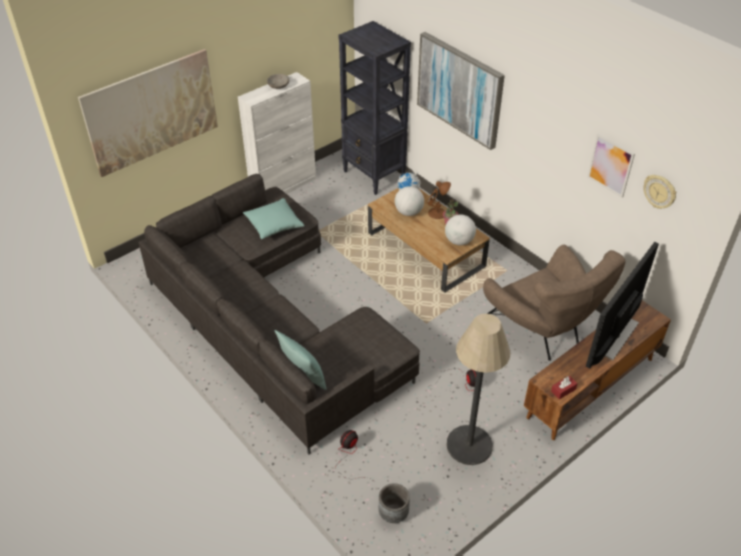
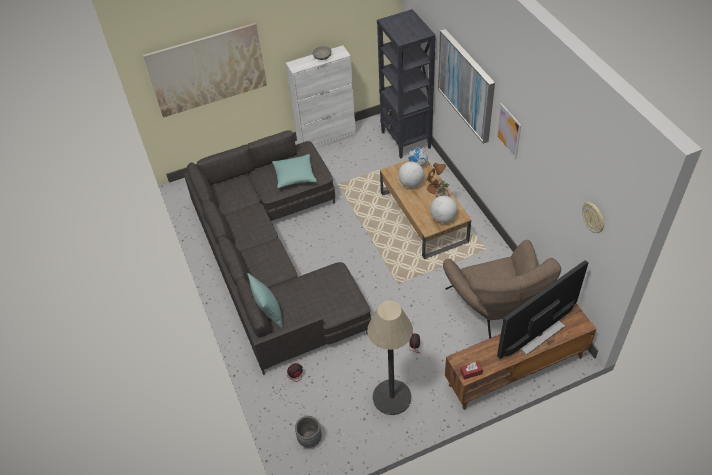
camera: 20 degrees right, 5 degrees up
picture [587,133,635,198] -> picture moved to [496,103,521,159]

